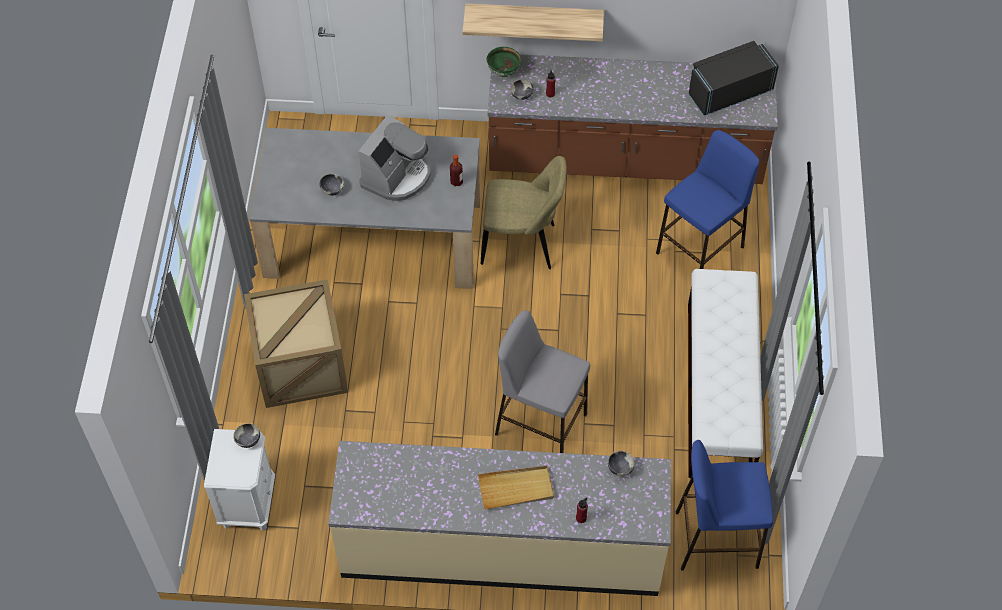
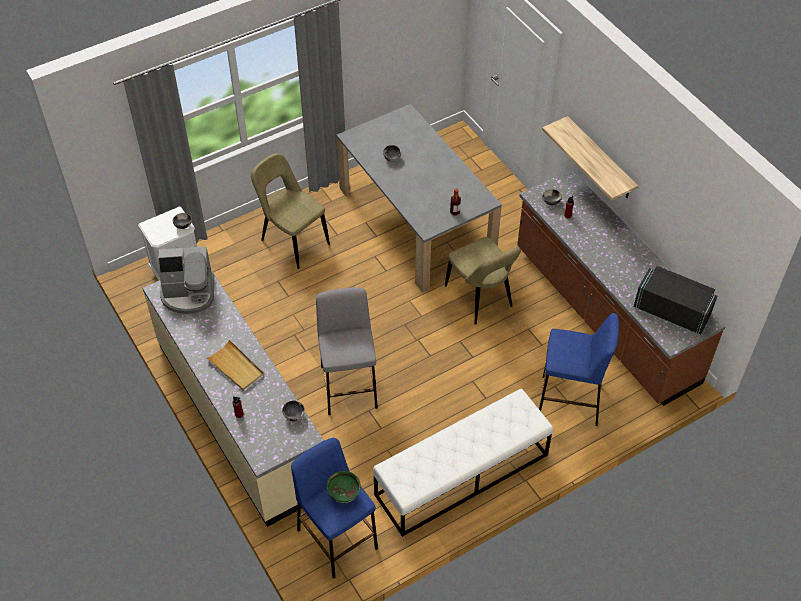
camera: 55 degrees right, 5 degrees down
crate [244,279,348,408] -> beige chair [251,153,330,269]
coffee machine [358,114,431,201] -> coffee machine moved to [158,246,214,314]
green bowl [486,47,521,77] -> green bowl moved to [327,471,361,503]

